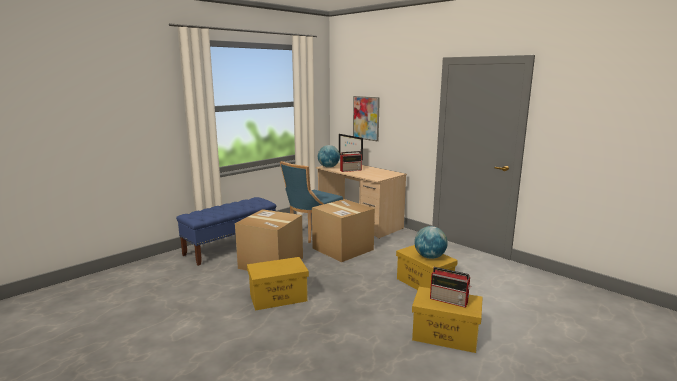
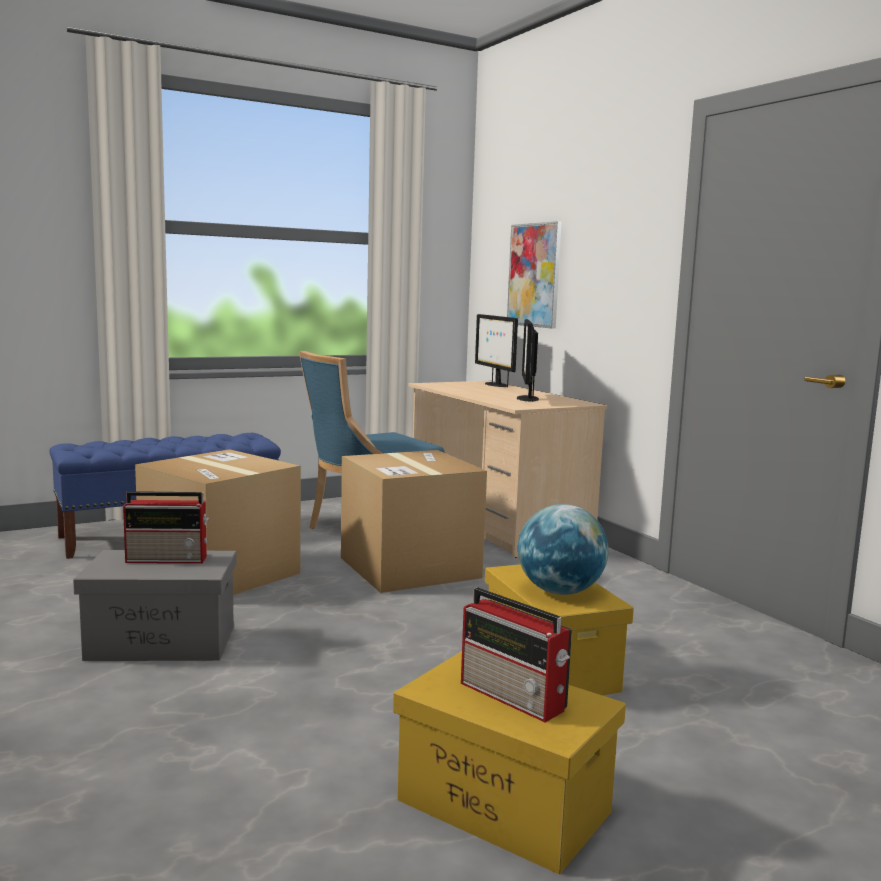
camera: 15 degrees right, 5 degrees down
yellow storage box [247,257,309,311] -> grey storage box [73,550,237,661]
globe [318,145,340,168] -> none
radio [340,151,362,172] -> radio moved to [123,491,209,563]
none -> monitor [517,319,539,402]

